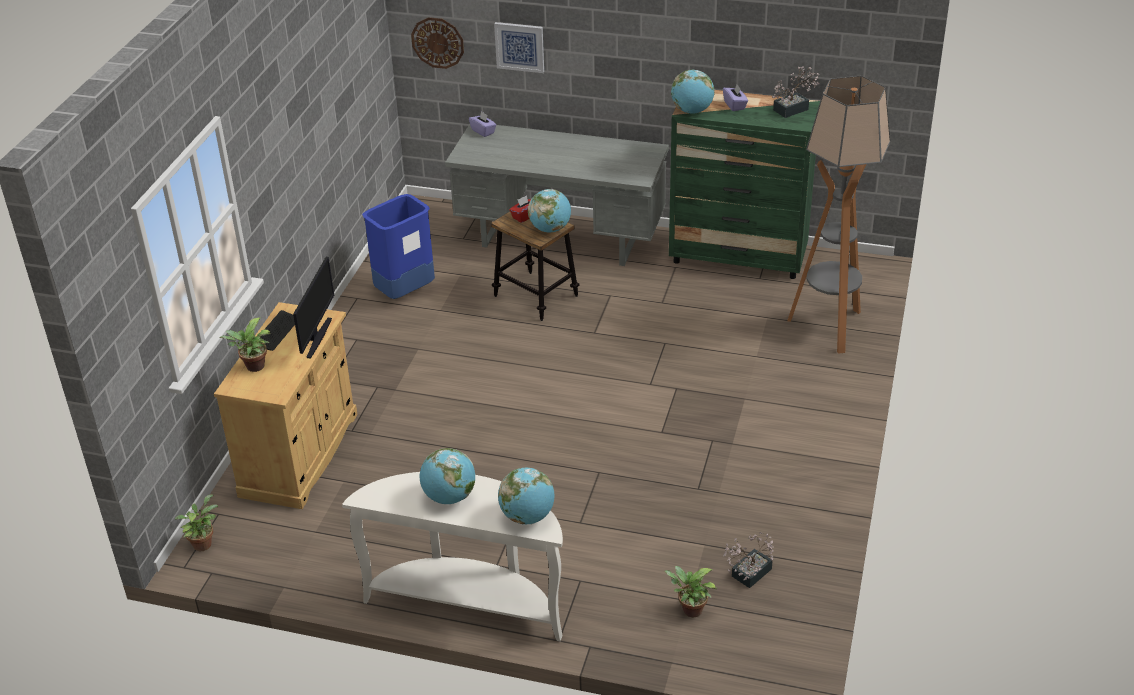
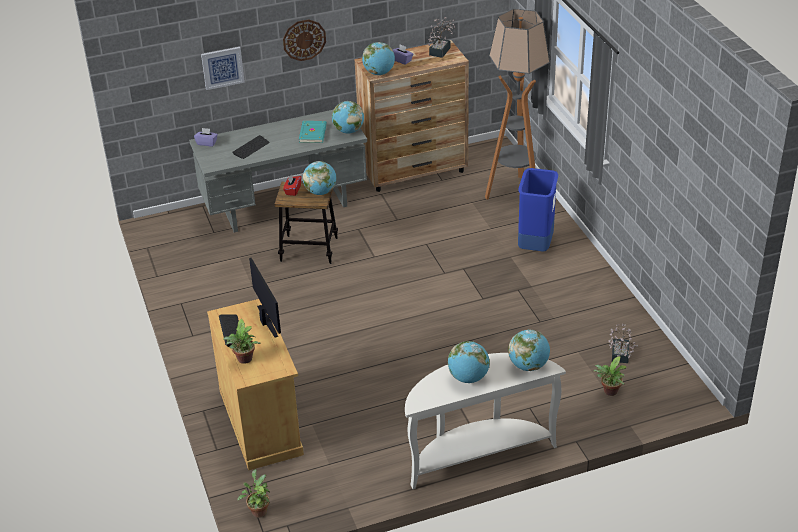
camera: 35 degrees left, 0 degrees up
blue trash can [362,194,435,299] -> blue trash can moved to [518,168,558,251]
wall clock [411,17,464,69] -> wall clock moved to [283,19,326,61]
green dresser [669,90,820,279] -> brown dresser [355,40,469,192]
none -> keyboard [232,135,269,159]
none -> turquoise book [299,121,327,143]
none -> globe [332,101,364,133]

